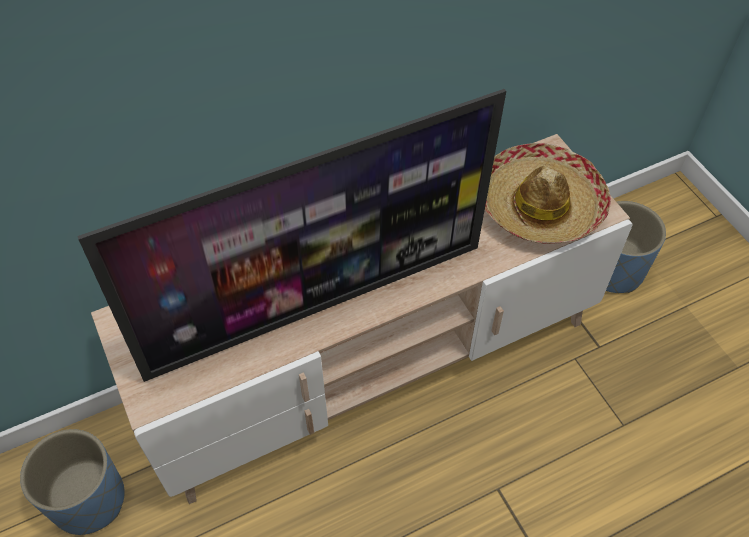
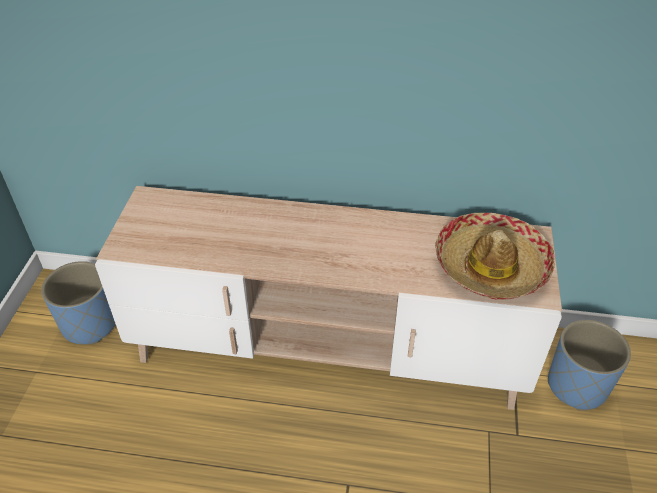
camera: 35 degrees right, 10 degrees down
television [77,89,506,382] -> none

